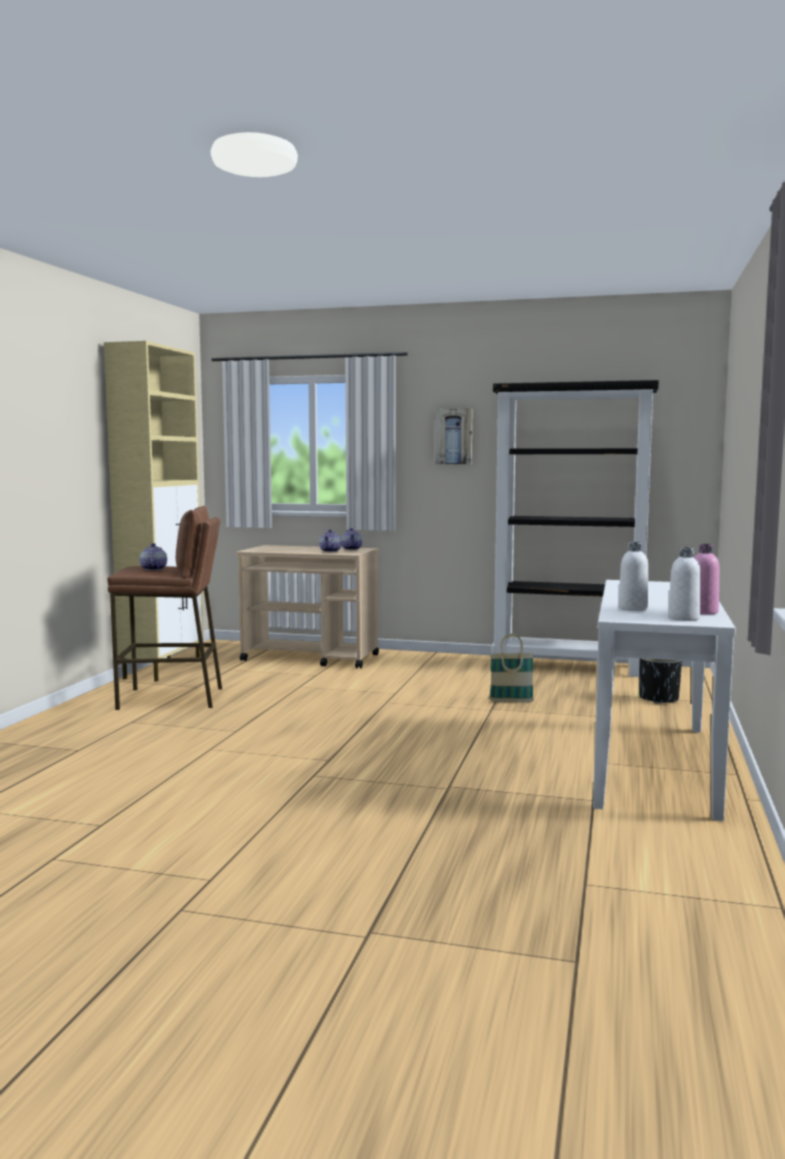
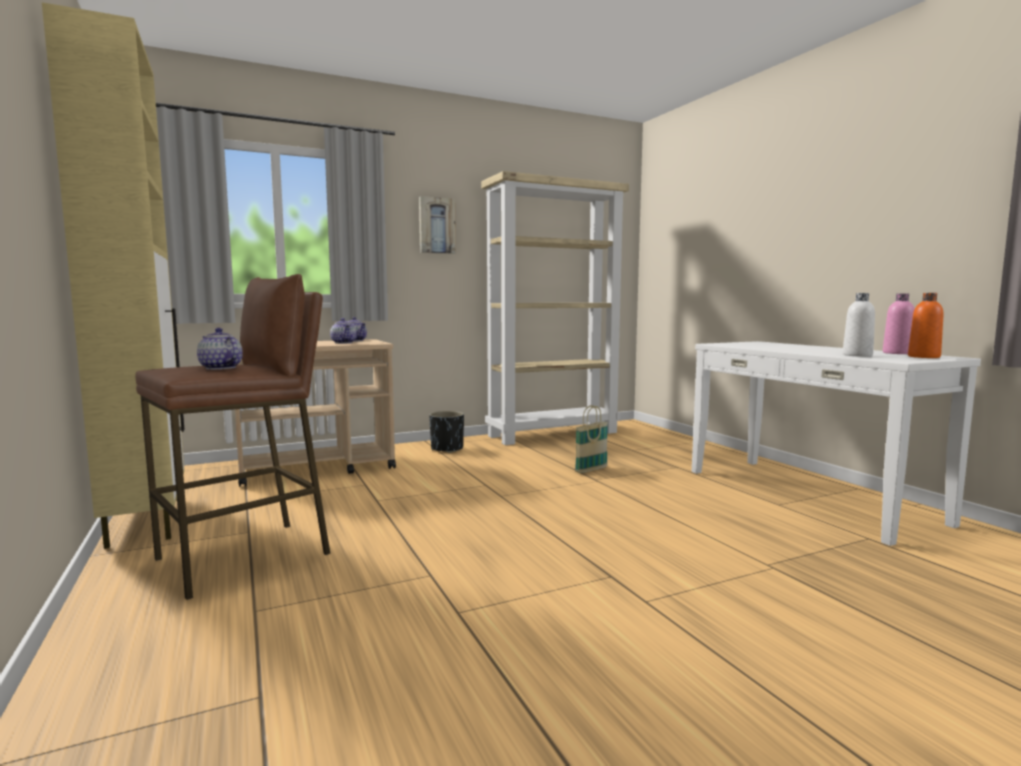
camera: 40 degrees left, 0 degrees up
black bookcase [491,380,659,677] -> beige bookcase [481,171,629,445]
black planter [639,658,682,704] -> black planter moved to [429,411,464,453]
white bottle [668,547,701,621] -> orange bottle [908,293,944,358]

